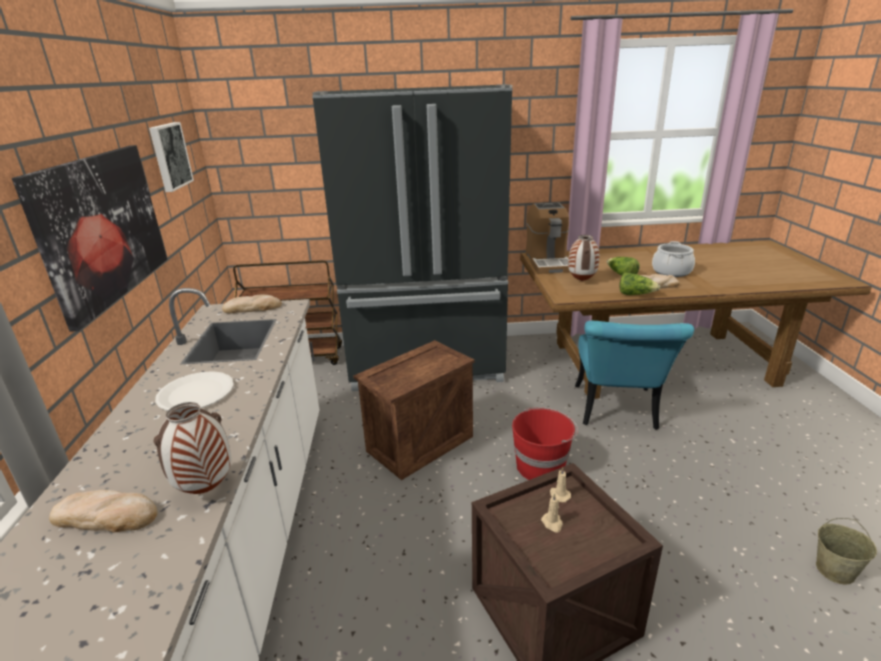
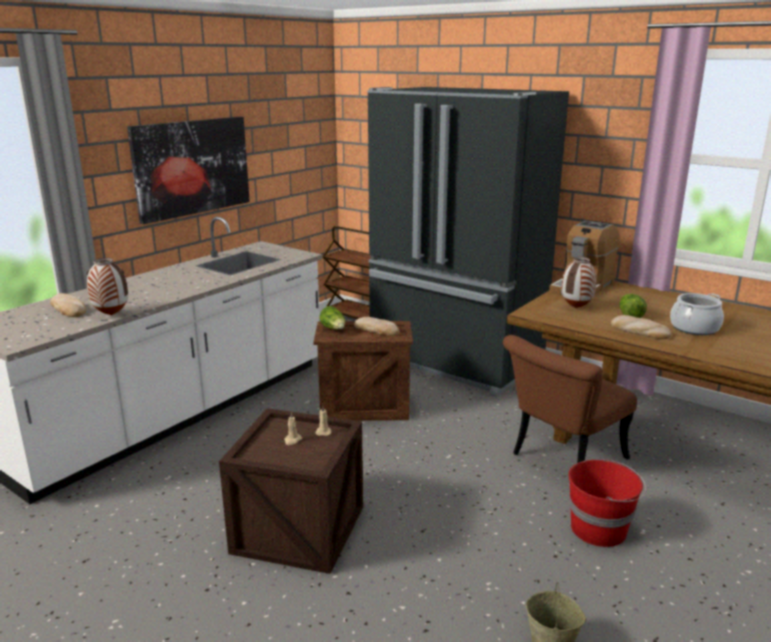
camera: 40 degrees right, 5 degrees down
picture [149,122,194,192] -> none
white plate [155,371,234,411] -> none
bread [222,295,282,313] -> bread moved to [354,317,400,336]
red bucket [512,407,578,480] -> red bucket moved to [568,458,646,547]
turquoise chair [575,321,694,430] -> brown chair [503,335,637,463]
lettuce [620,273,660,295] -> lettuce moved to [320,306,345,330]

